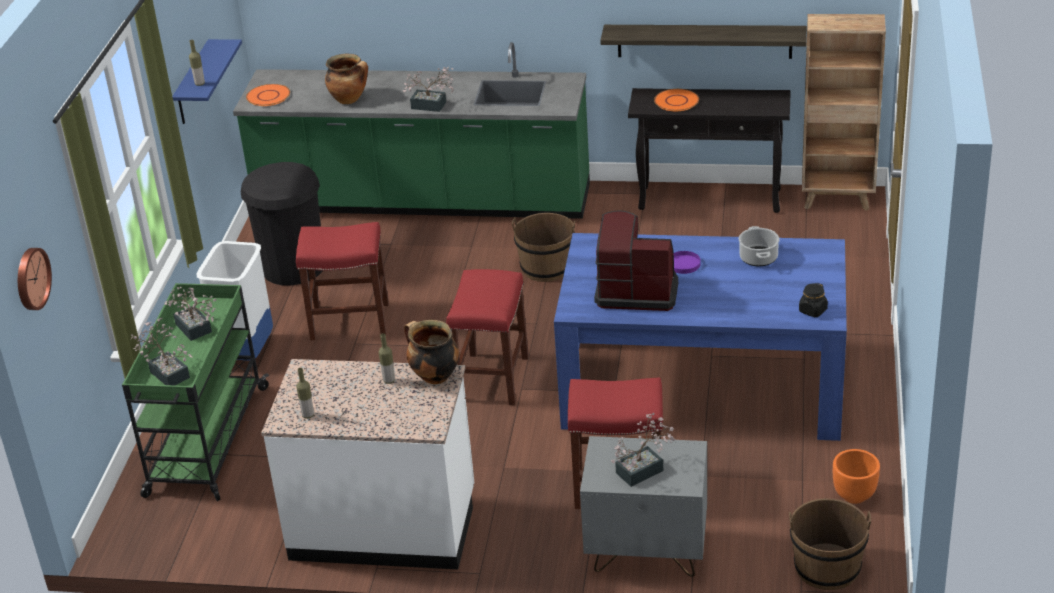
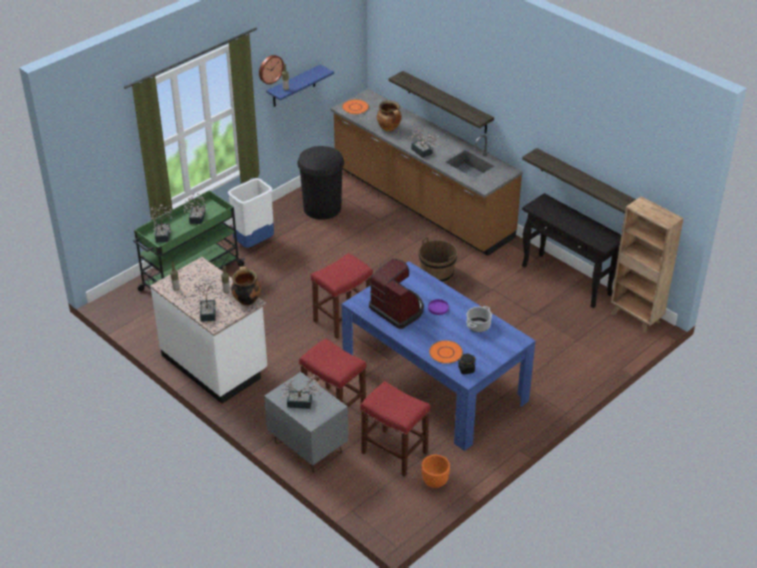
camera: 35 degrees right, 5 degrees up
wall clock [18,248,52,310] -> wall clock moved to [259,55,284,84]
green counter [233,42,590,219] -> brown counter [330,89,523,256]
red stool [296,222,389,340] -> red stool moved to [360,381,430,477]
orange plate [654,89,699,111] -> orange plate moved to [429,340,463,364]
brown bucket [789,498,871,590] -> none
none -> potted plant [192,279,219,322]
none -> shelf [389,71,494,133]

